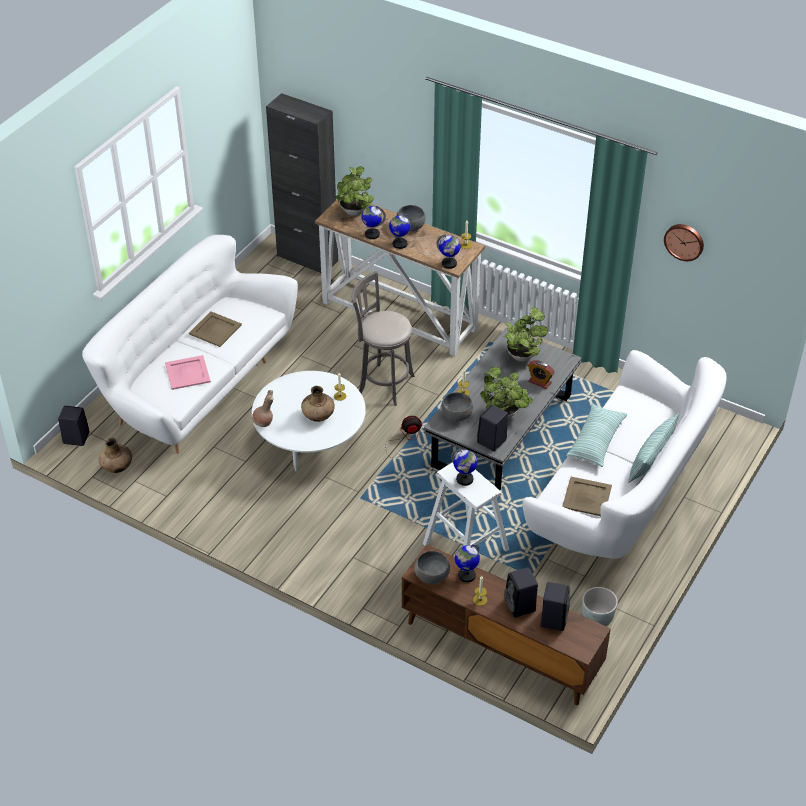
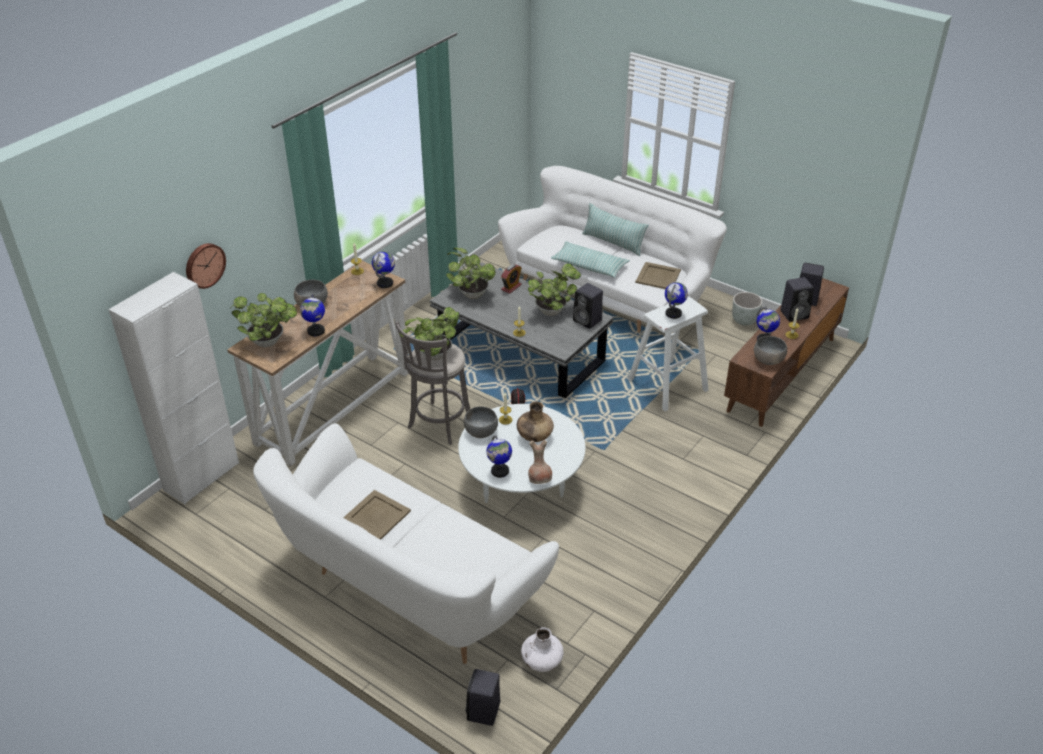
camera: 85 degrees left, 5 degrees down
brown vase [99,438,132,473] -> white vase [521,627,564,672]
pink tray [165,355,211,390] -> none
black cabinet [266,93,338,273] -> white cabinet [109,272,239,504]
globe [389,214,412,249] -> globe moved to [486,435,512,478]
grey bowl [441,392,473,422] -> grey bowl moved to [464,406,498,438]
wall clock [664,224,704,261] -> wall clock moved to [186,243,226,289]
none -> potted plant [400,307,459,360]

